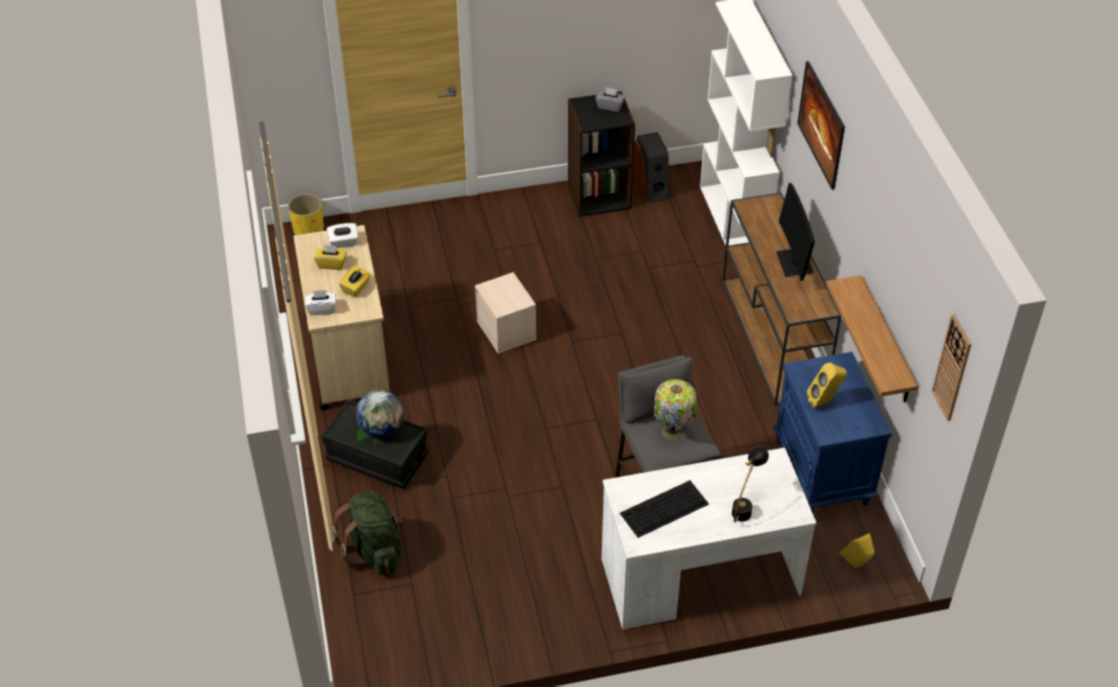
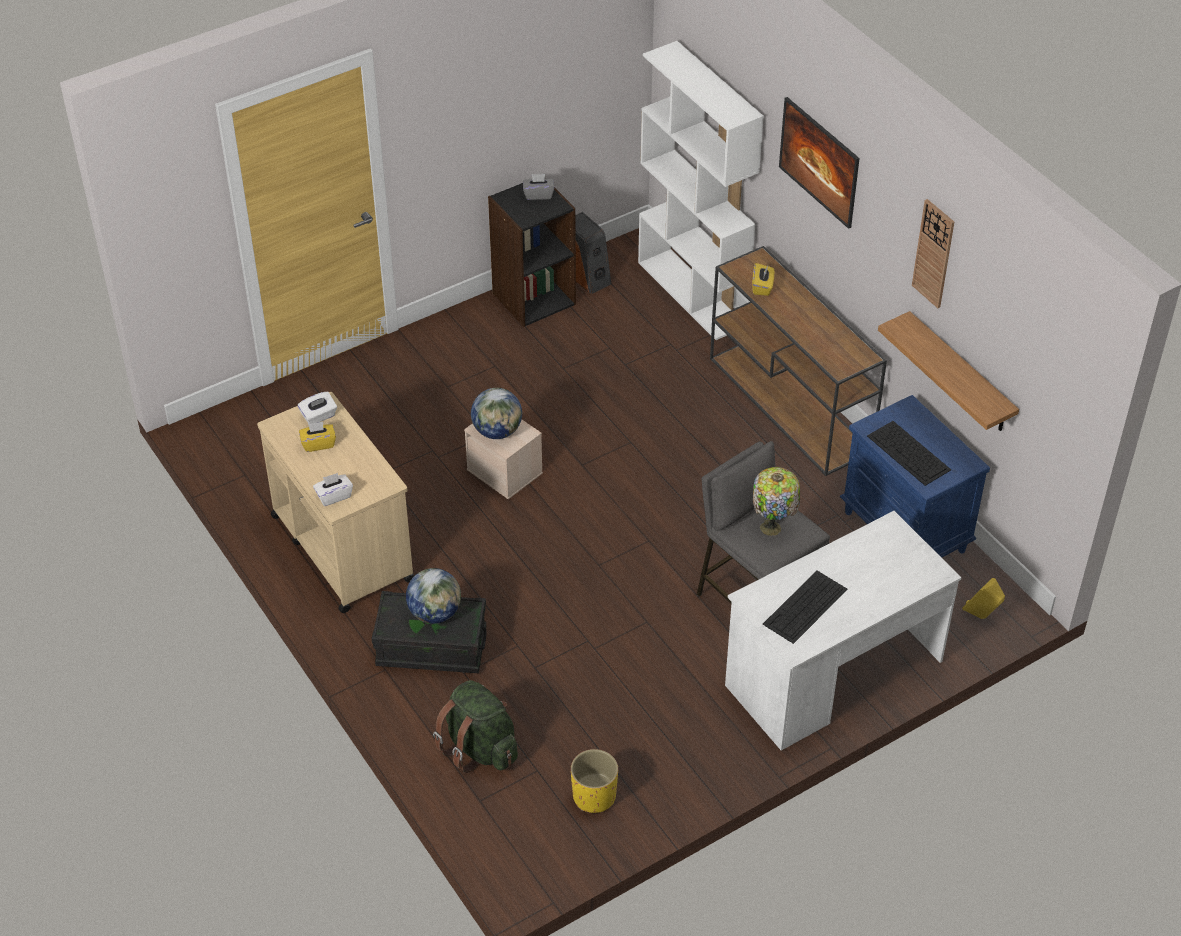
camera: 20 degrees left, 0 degrees up
yellow planter [288,194,324,235] -> yellow planter moved to [571,749,618,813]
yellow tissue box [339,265,371,297] -> yellow tissue box moved to [752,263,774,296]
black table lamp [732,446,769,522] -> none
monitor [776,183,815,281] -> none
yellow speaker [807,363,847,408] -> keyboard [867,421,951,486]
wall clock [932,314,972,421] -> wall clock moved to [912,199,954,308]
none -> globe [471,388,522,439]

